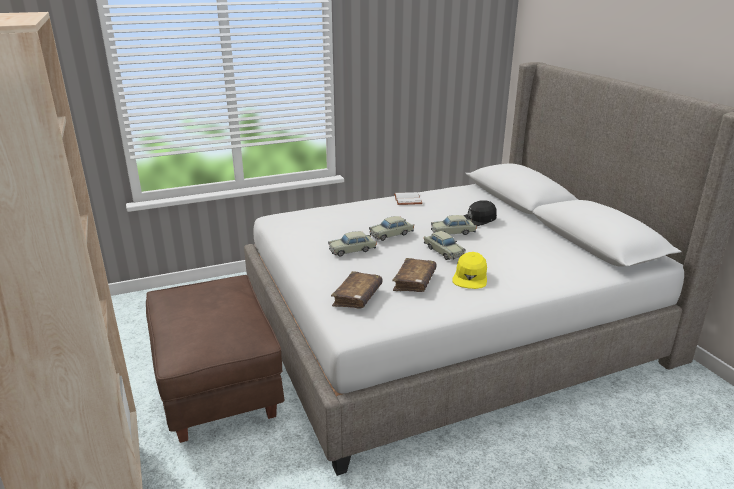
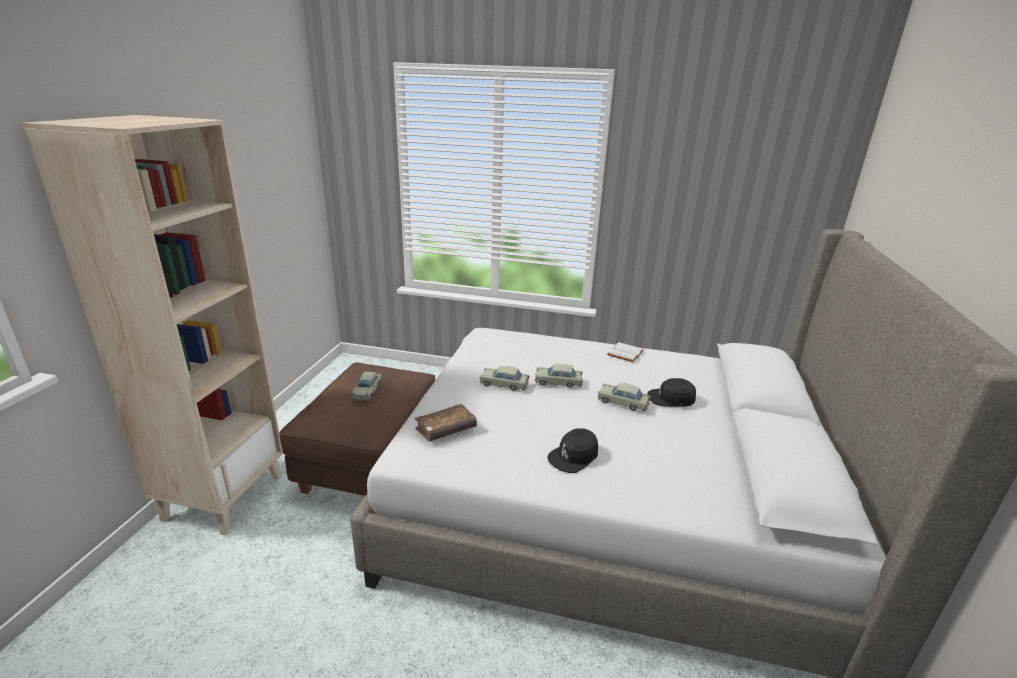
camera: 35 degrees right, 0 degrees up
brown book [392,258,437,292] -> none
beige toy car [424,231,466,260] -> beige toy car moved to [351,371,382,401]
yellow cap [452,252,487,289] -> black cap [547,428,598,473]

